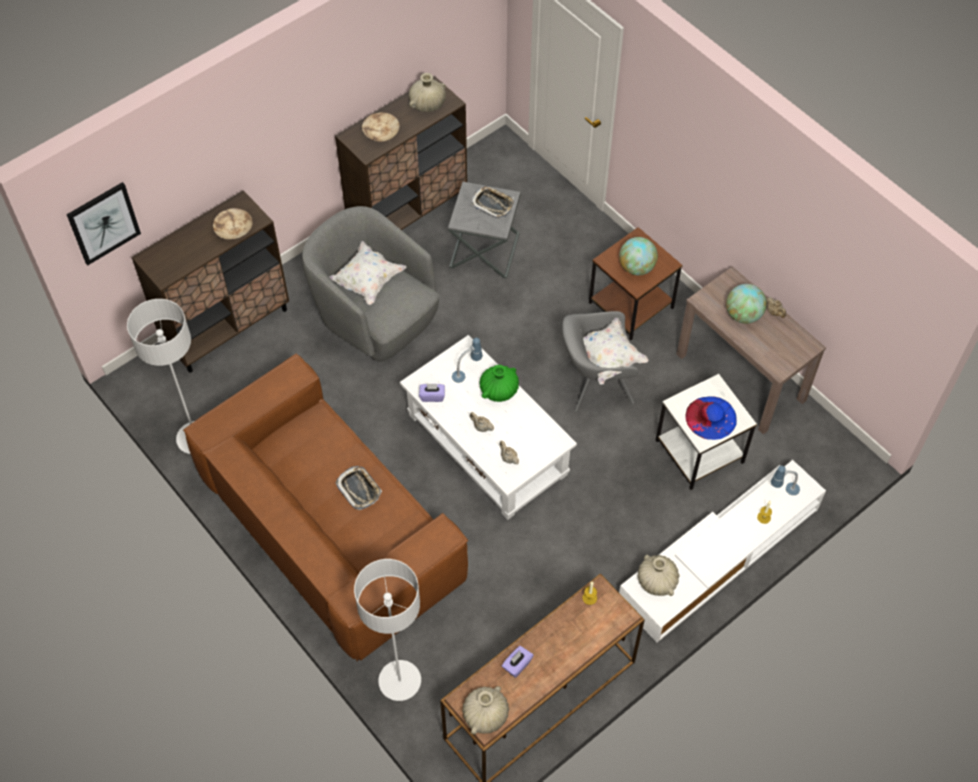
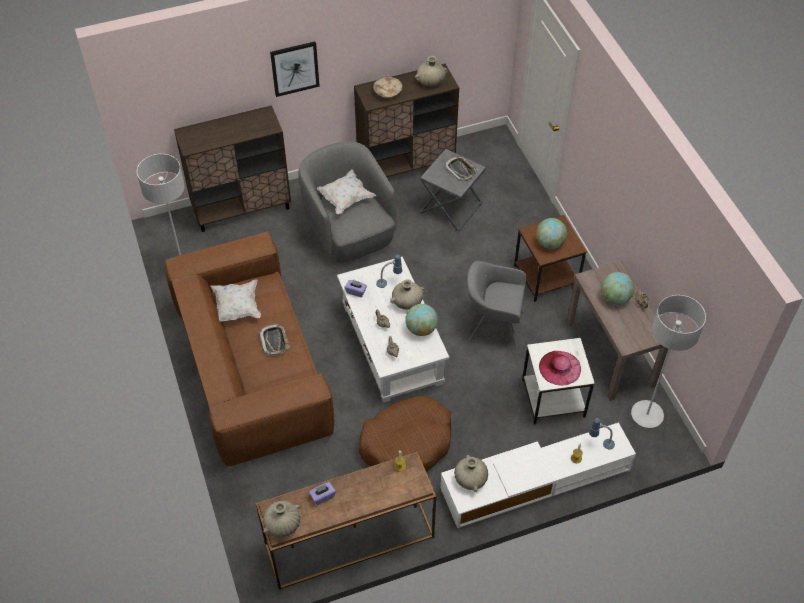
camera: 20 degrees right, 5 degrees down
picture [67,182,141,265] -> picture moved to [270,42,320,97]
beige bowl [213,208,253,240] -> none
grey floor lamp [354,559,421,701] -> grey floor lamp moved to [631,295,706,428]
green vase [480,365,519,402] -> beige vase [390,279,425,310]
white pillow [583,318,649,385] -> white pillow moved to [211,279,261,322]
blue hat [685,396,737,440] -> pink hat [539,351,581,386]
none -> brown dog bed [359,396,451,472]
none -> globe [405,304,438,336]

